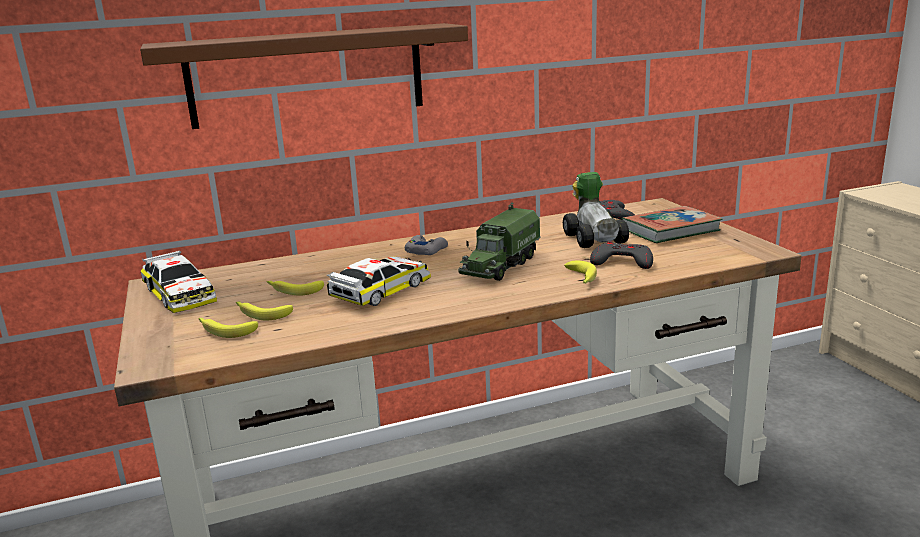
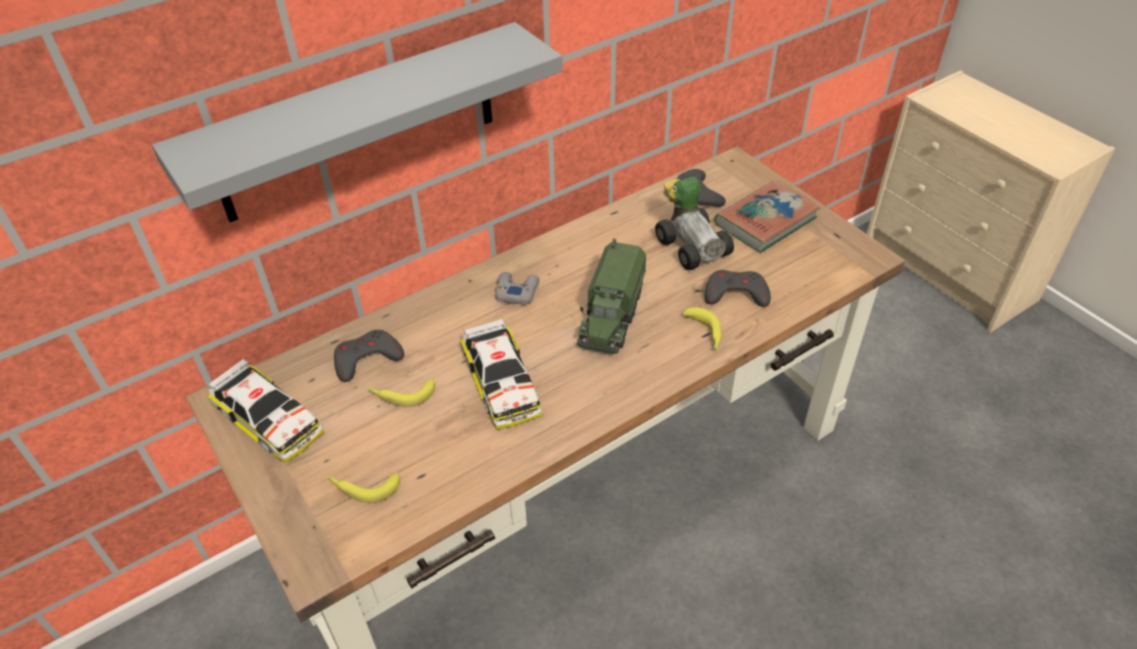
camera: 15 degrees left, 25 degrees up
brown shelf [140,23,468,129] -> grey shelf [152,22,562,223]
banana [236,301,293,321] -> none
toy car [327,257,431,306] -> toy car turned 135 degrees clockwise [461,317,542,430]
none -> grey game controller [334,330,404,382]

